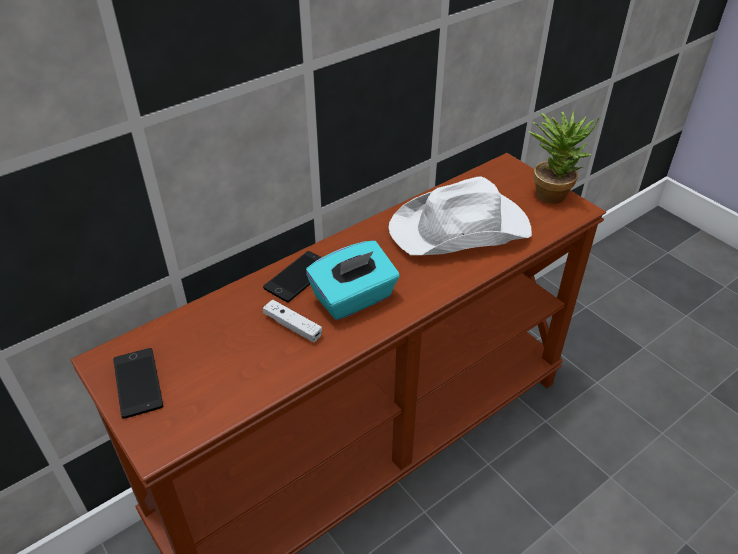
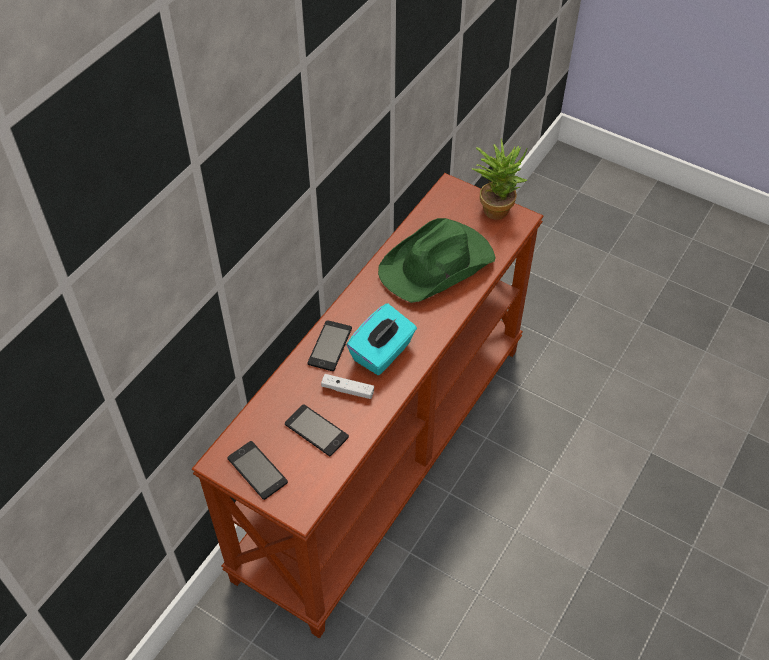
camera: 20 degrees left, 10 degrees up
white hat [388,176,532,255] -> green hat [378,218,496,303]
none -> phone [285,404,349,456]

